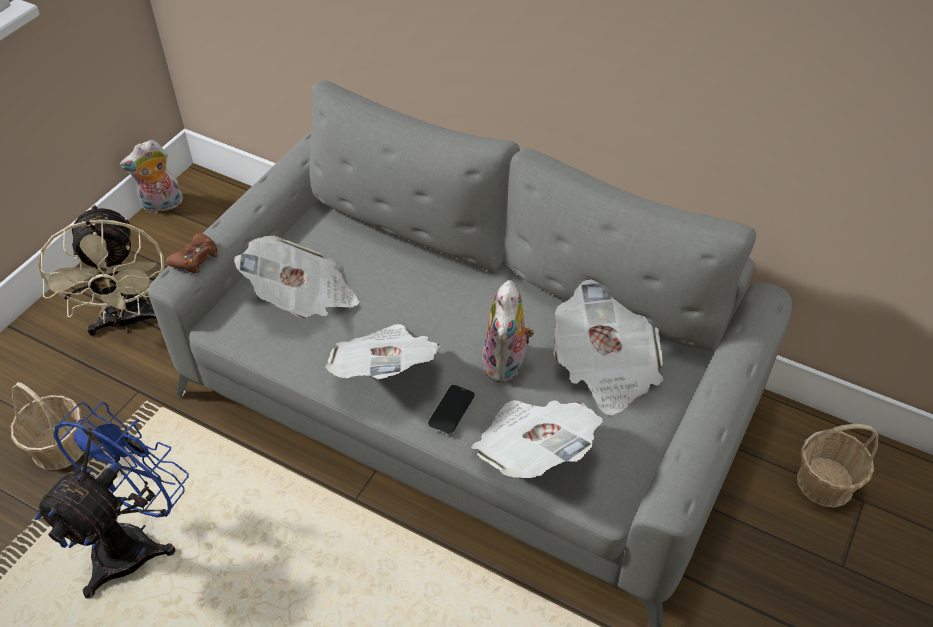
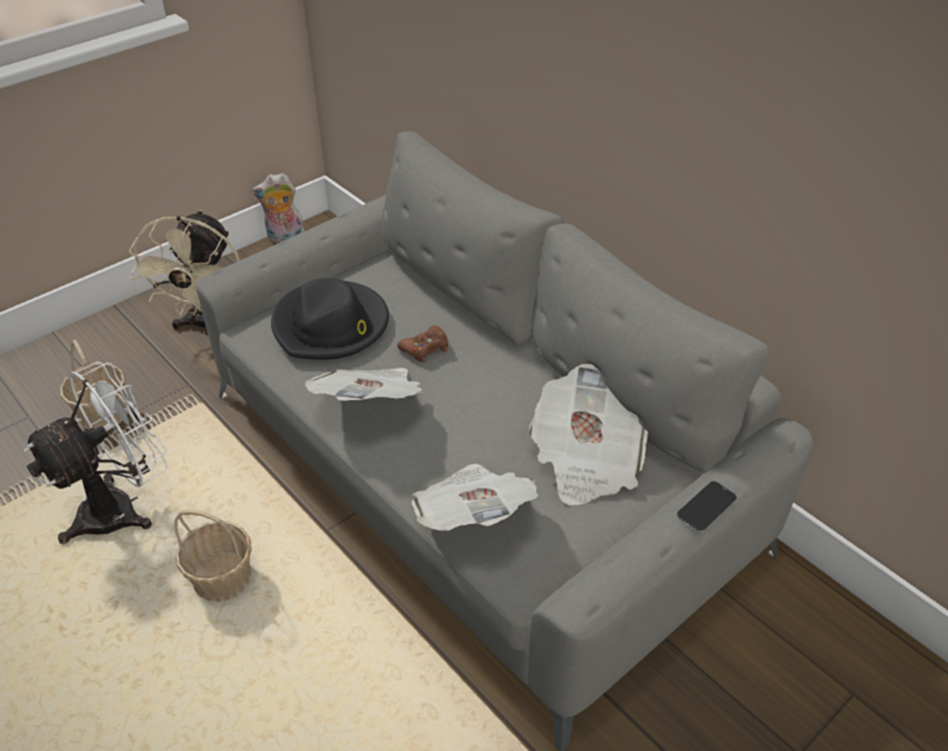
camera: 20 degrees right, 5 degrees down
blue fan [35,402,189,598] -> white fan [24,362,168,544]
brown game controller [166,233,218,273] -> brown game controller moved to [397,325,448,363]
newspaper [234,236,359,318] -> black hat [271,278,389,360]
phone [428,385,475,435] -> phone moved to [677,481,737,532]
plush toy [482,280,534,383] -> none
basket [797,424,879,508] -> basket moved to [175,509,252,602]

